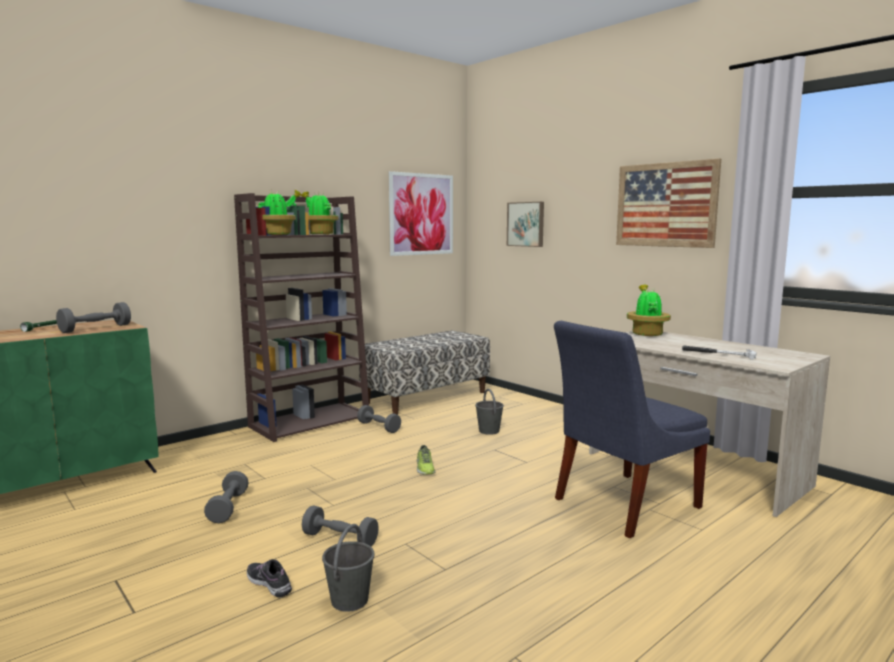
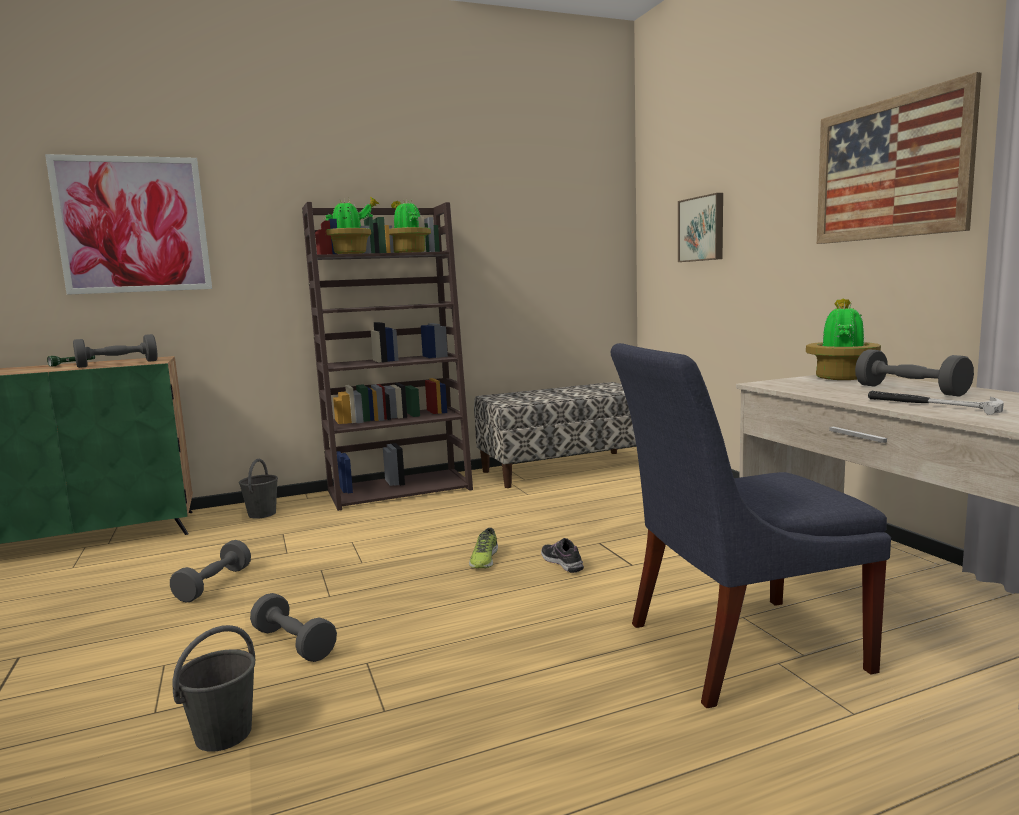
camera: 20 degrees right, 0 degrees up
shoe [247,559,292,598] -> shoe moved to [541,538,584,573]
grey dumbbell [357,405,401,433] -> grey dumbbell moved to [855,349,974,397]
picture [389,171,453,256] -> picture moved to [45,154,212,295]
grey bucket [475,389,504,435] -> grey bucket moved to [239,459,278,519]

